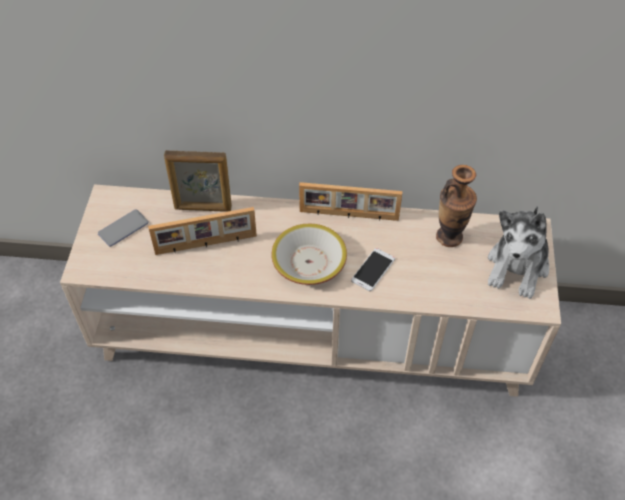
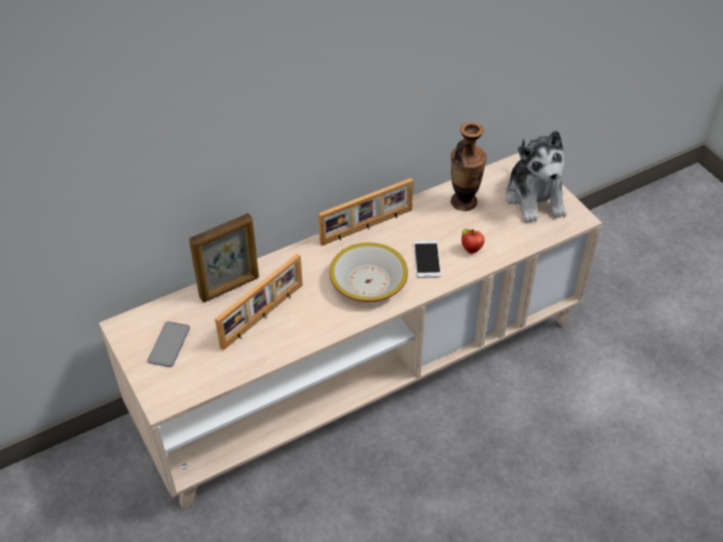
camera: 35 degrees left, 5 degrees down
none -> apple [461,229,485,254]

